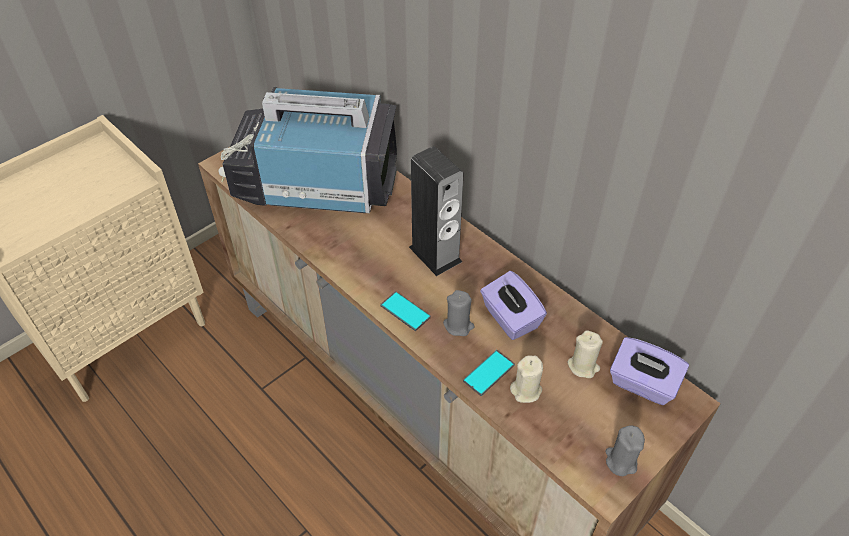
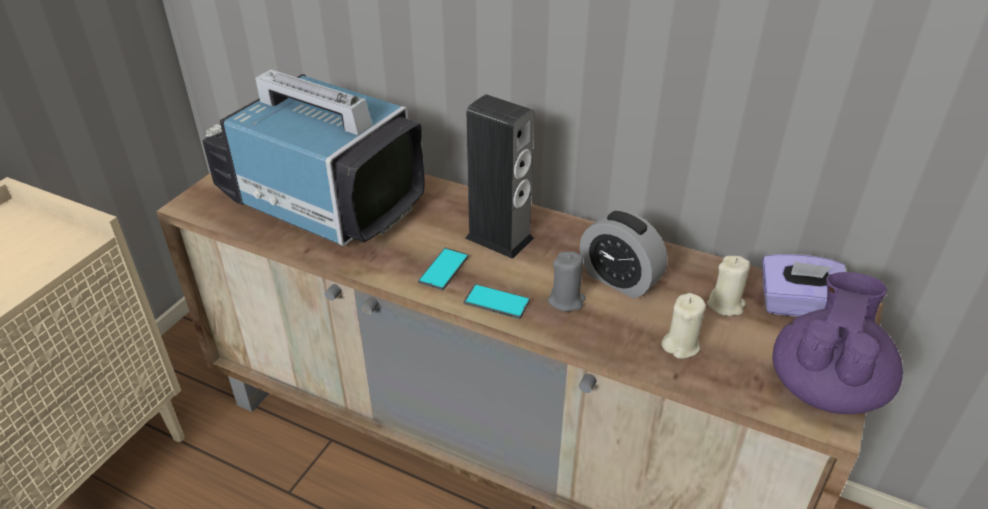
camera: 20 degrees left, 10 degrees down
television [218,87,397,213] -> television turned 45 degrees clockwise [202,69,425,246]
phone [463,350,515,396] -> phone moved to [418,248,469,290]
purple tissue box [480,271,547,340] -> alarm clock [580,210,668,298]
grey candle [605,426,645,476] -> purple teapot [772,272,903,414]

